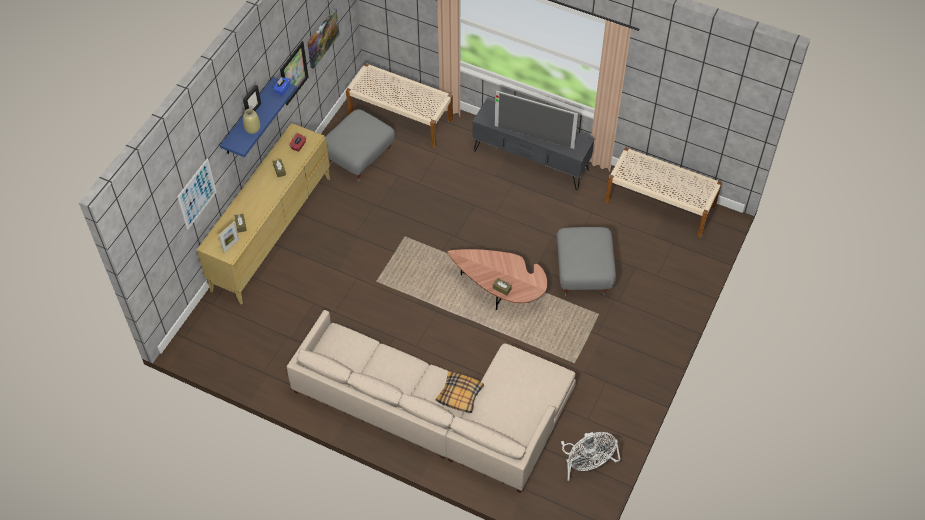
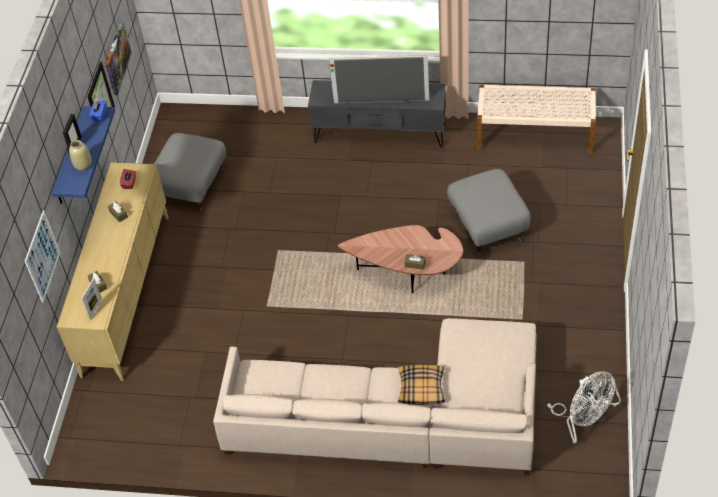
camera: 15 degrees left, 5 degrees down
beige bench [346,63,453,148] -> none

